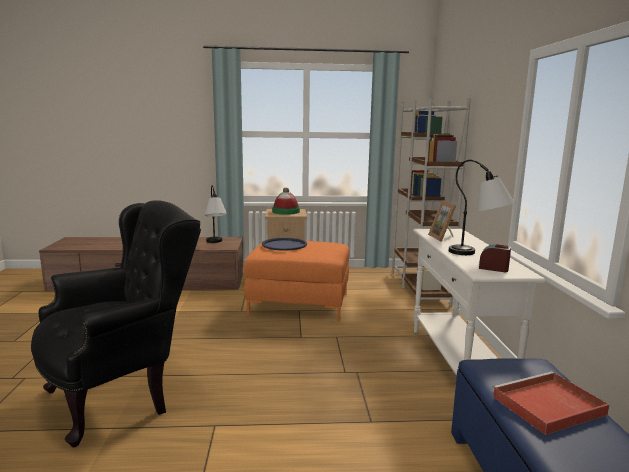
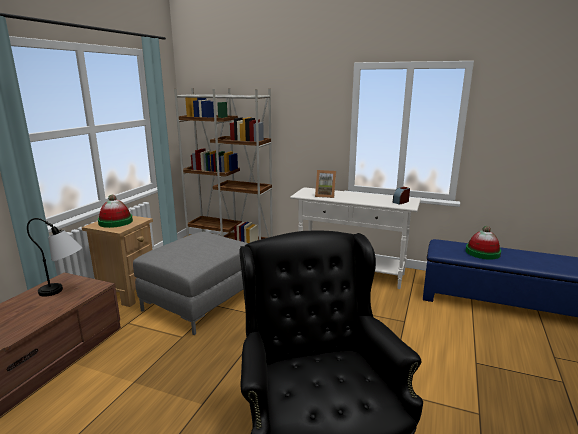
camera: 65 degrees left, 5 degrees up
orange ottoman [244,241,349,321] -> grey ottoman [133,232,248,335]
blue tray [262,238,307,251] -> none
table lamp [449,160,515,255] -> none
red tray [492,372,609,435] -> hat [466,226,501,260]

